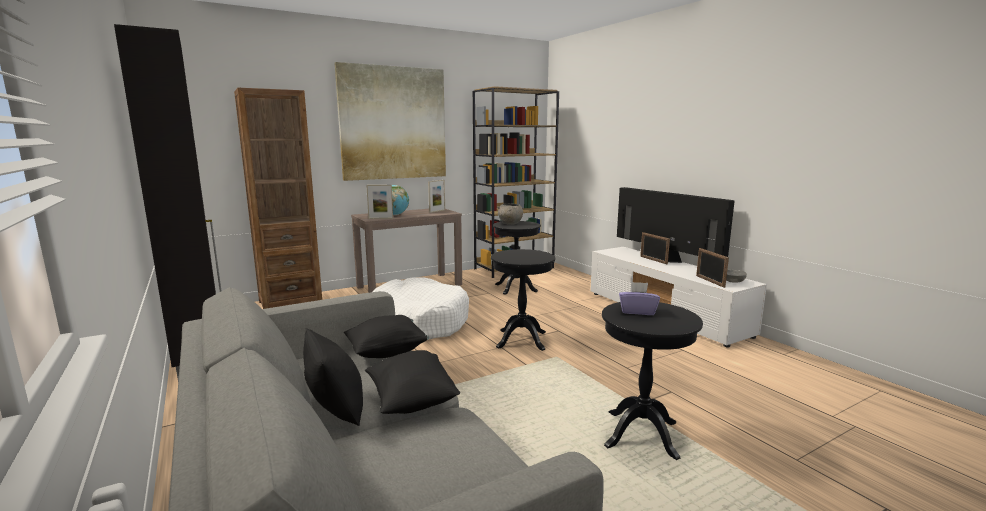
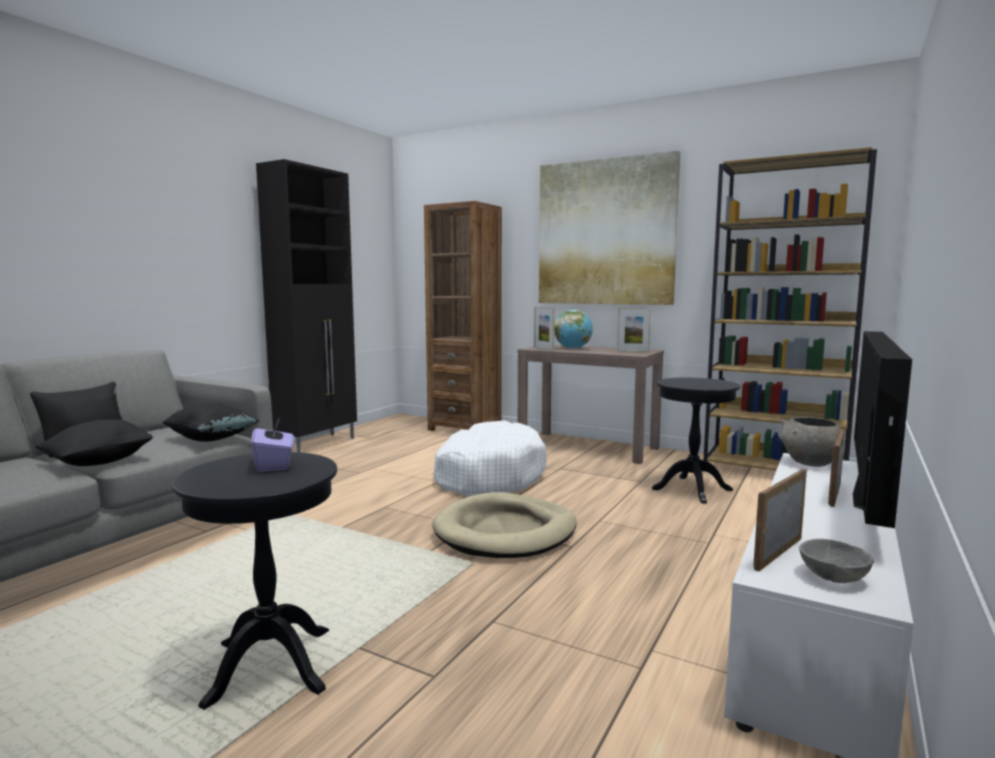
camera: 60 degrees right, 5 degrees down
black side table [491,249,555,351] -> beige dog bed [432,492,577,558]
grey bowl [497,204,523,225] -> grey bowl moved to [779,417,841,467]

